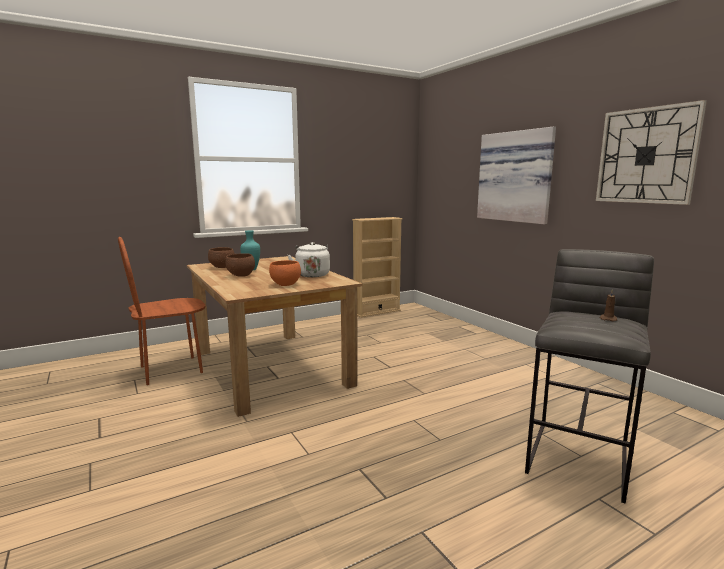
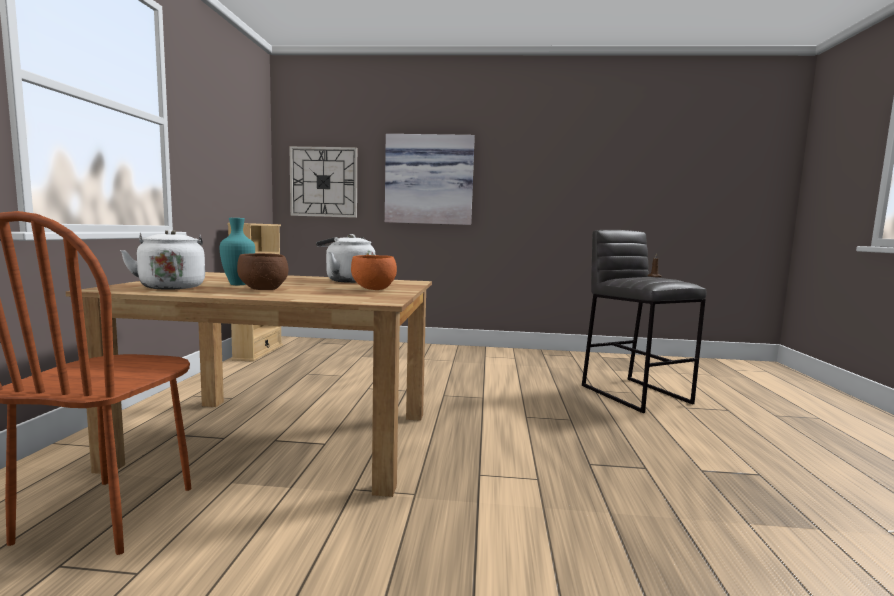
camera: 55 degrees left, 5 degrees down
brown bowl [208,247,235,268] -> white kettle [120,230,205,290]
wall clock [596,100,707,205] -> wall clock moved to [289,146,357,218]

